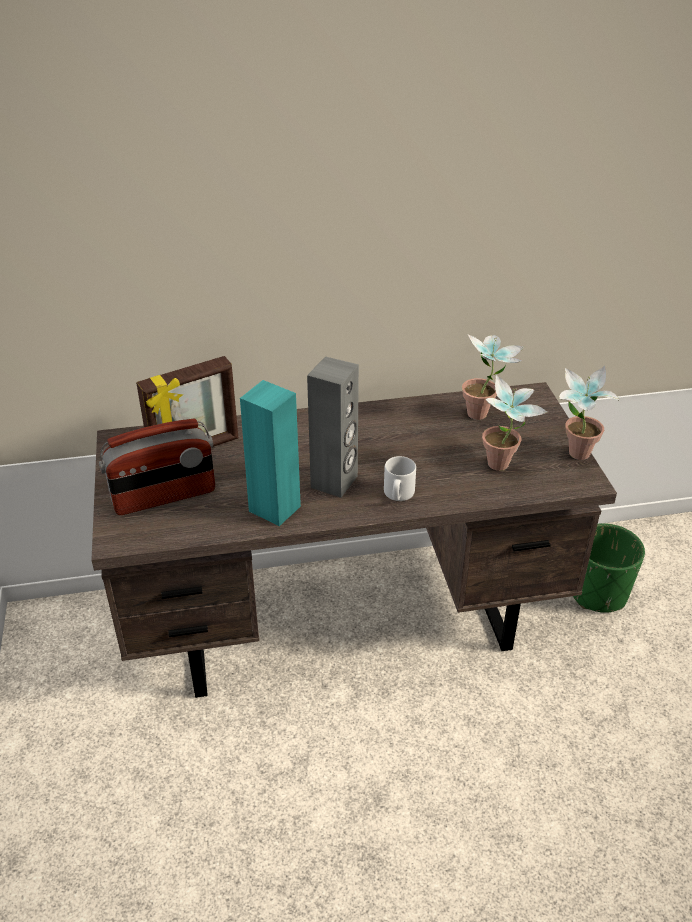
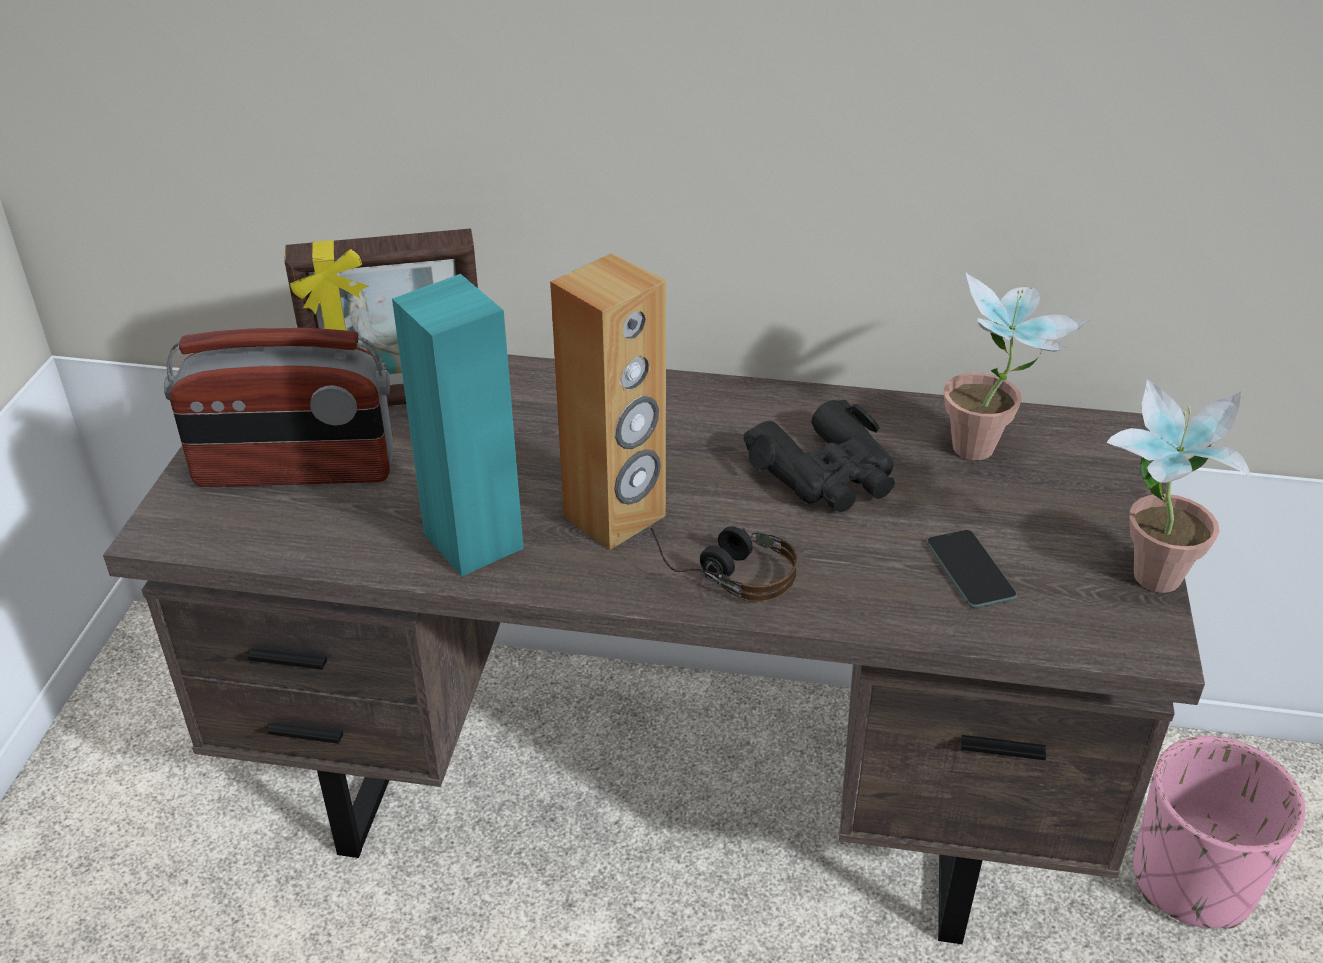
camera: 20 degrees right, 0 degrees up
grey speaker [307,356,359,498] -> brown speaker [550,253,666,550]
grey mug [384,456,416,501] -> headphones [651,526,798,602]
potted plant [482,375,548,471] -> phone [926,530,1017,608]
green planter [573,523,645,613] -> pink planter [1133,736,1305,929]
none -> black binoculars [743,400,895,512]

